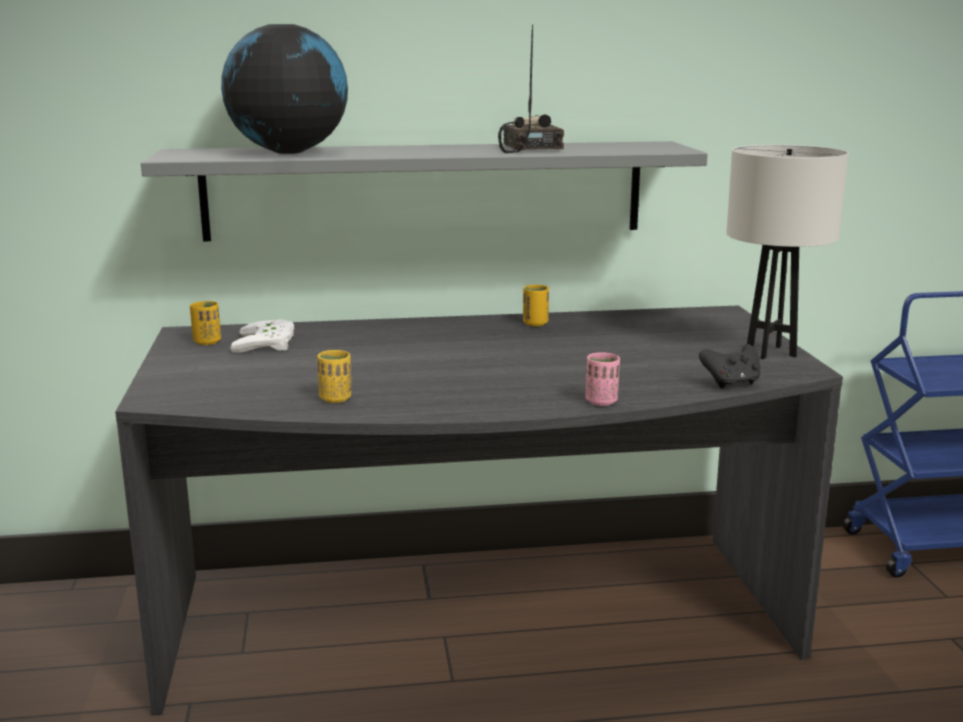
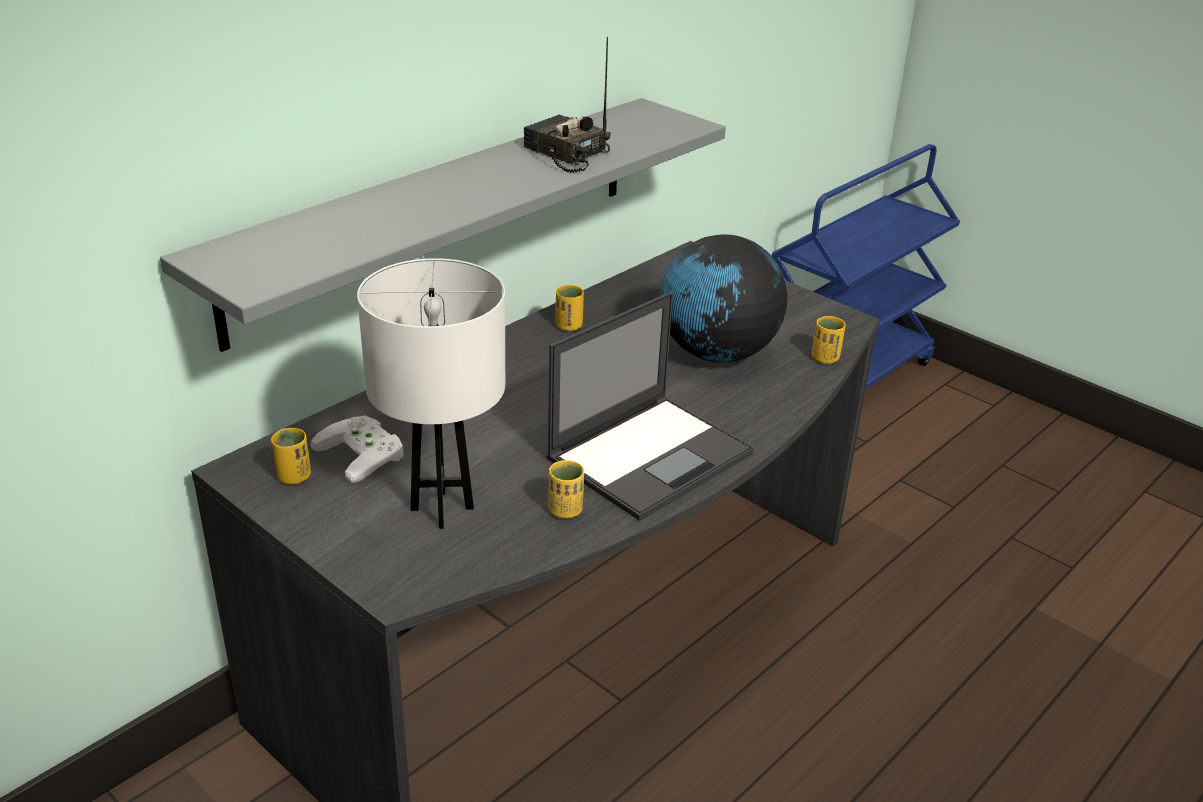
camera: 40 degrees left, 15 degrees up
globe [221,24,348,154] -> globe moved to [660,234,787,363]
pink cup [585,352,620,406] -> none
black game controller [699,344,760,388] -> yellow cup [812,316,846,364]
white table lamp [726,145,849,359] -> white table lamp moved to [357,258,505,529]
none -> laptop [546,292,754,521]

